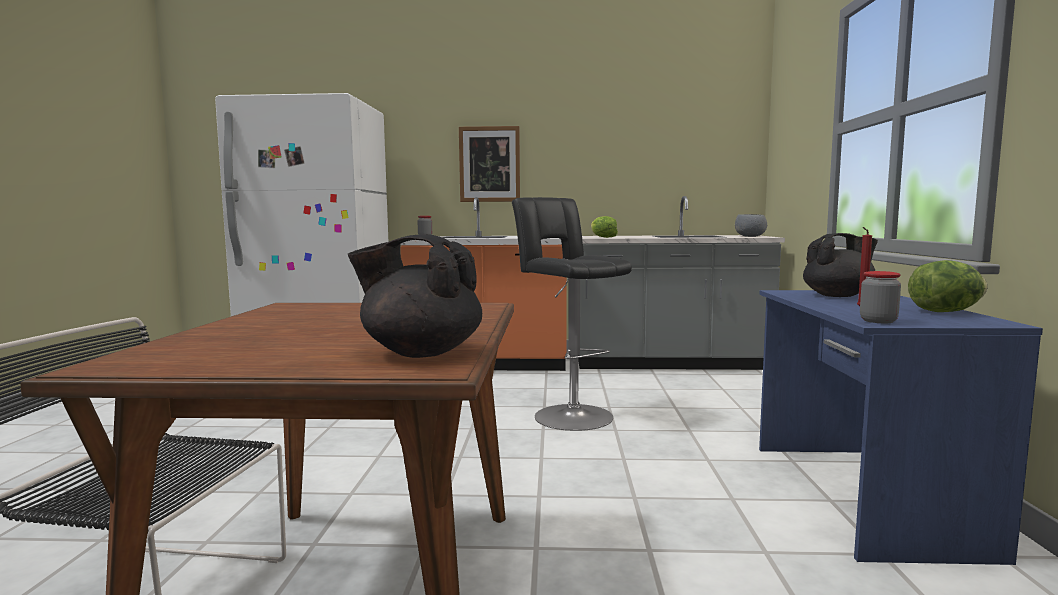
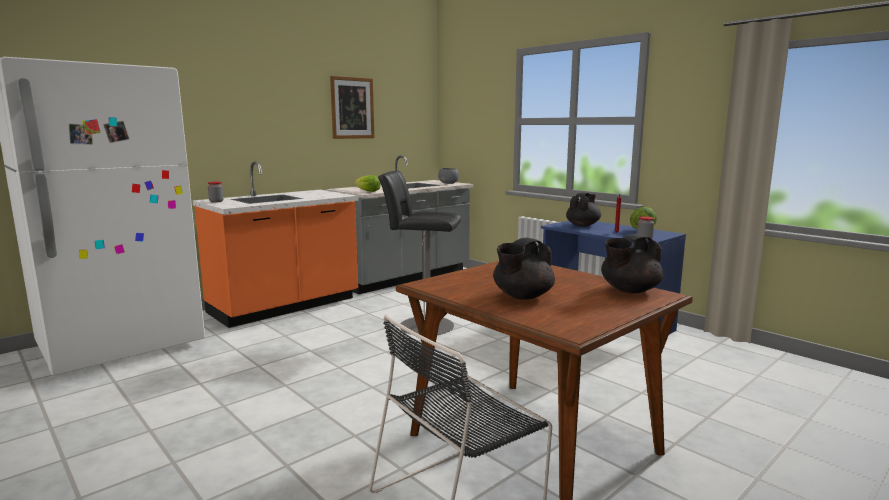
camera: 45 degrees left, 5 degrees up
picture [459,126,520,202] -> picture moved to [330,76,374,139]
none -> black teapot [493,238,555,300]

